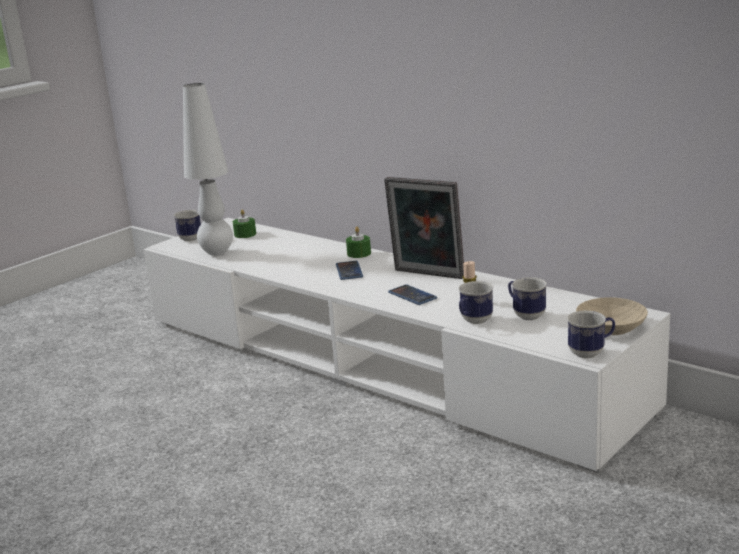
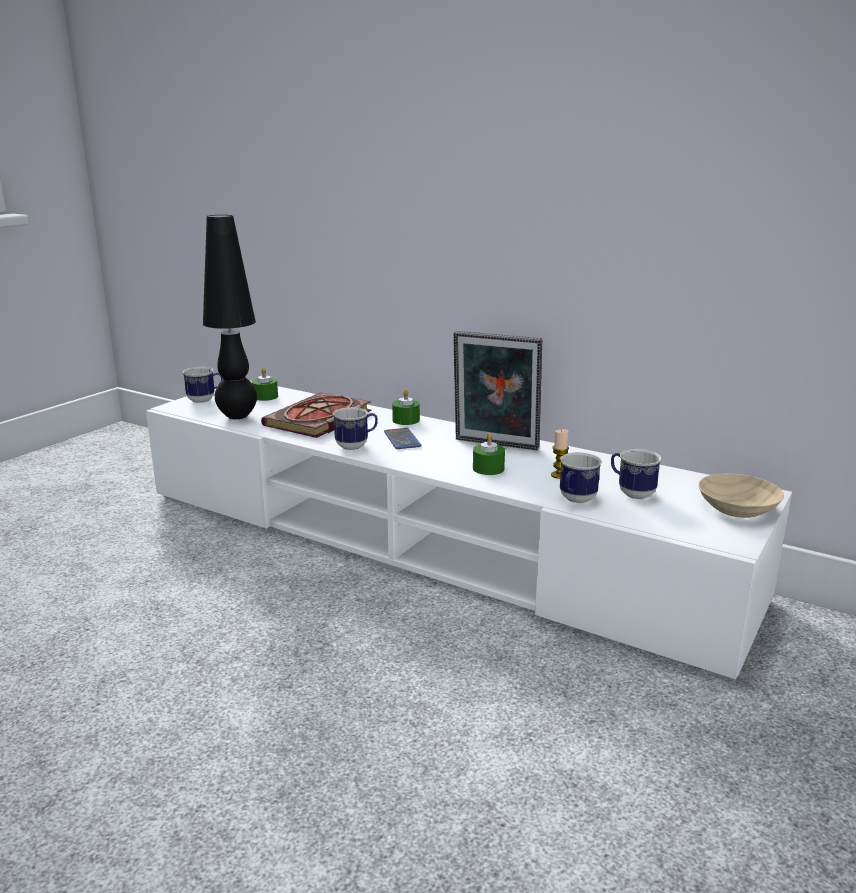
camera: 10 degrees left, 0 degrees up
white table lamp [183,83,233,256] -> black table lamp [203,215,257,419]
phone [388,284,437,305] -> green candle [473,433,505,475]
mug [567,311,615,358] -> mug moved to [333,407,378,450]
none -> book [261,392,371,438]

